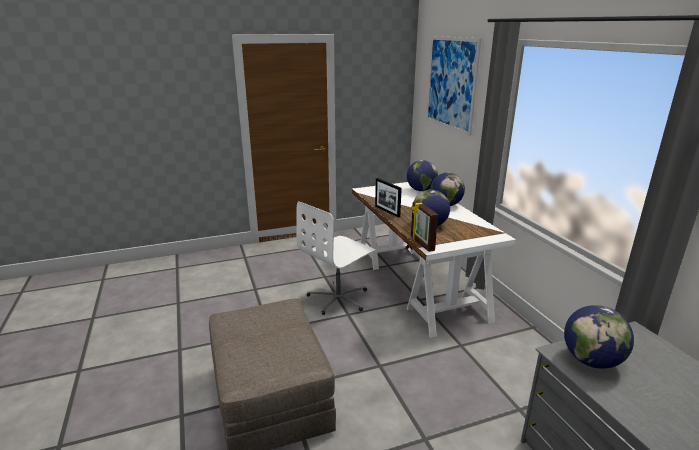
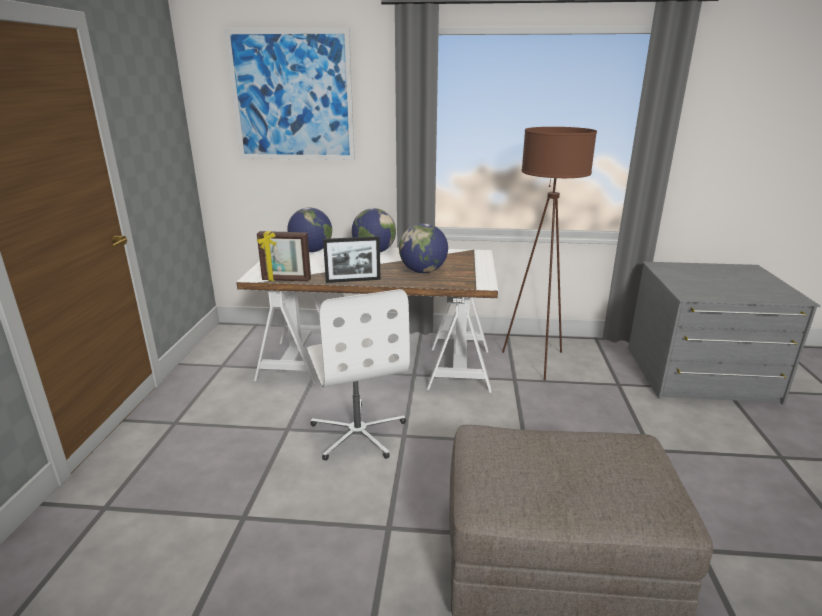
camera: 65 degrees left, 0 degrees up
picture frame [411,201,438,252] -> picture frame moved to [257,231,311,281]
globe [564,305,634,369] -> none
none -> brown floor lamp [502,127,597,380]

